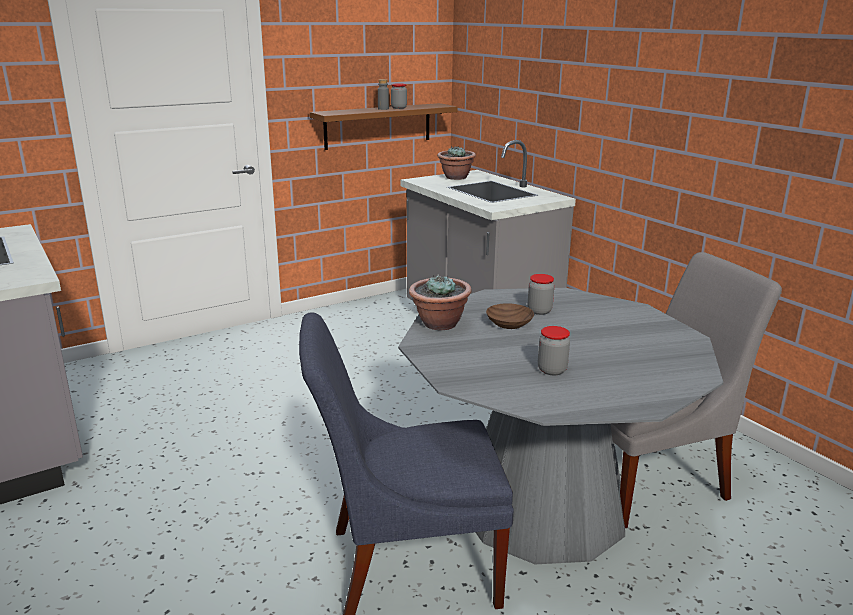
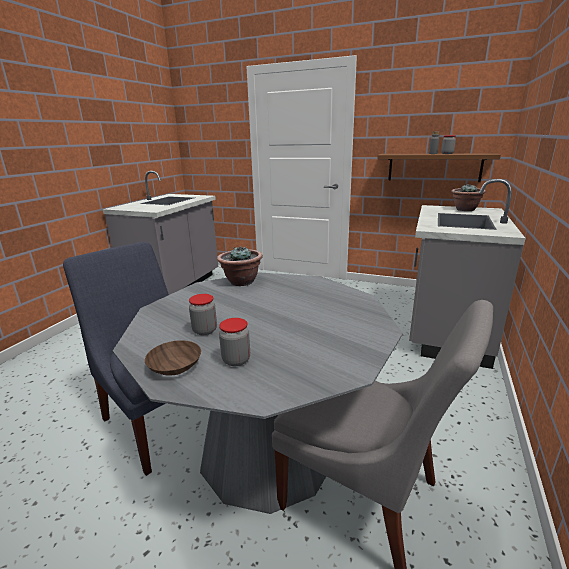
camera: 55 degrees right, 0 degrees up
brown bowl [486,303,534,329] -> brown bowl moved to [145,340,201,375]
jar [528,274,554,315] -> jar moved to [219,318,250,366]

